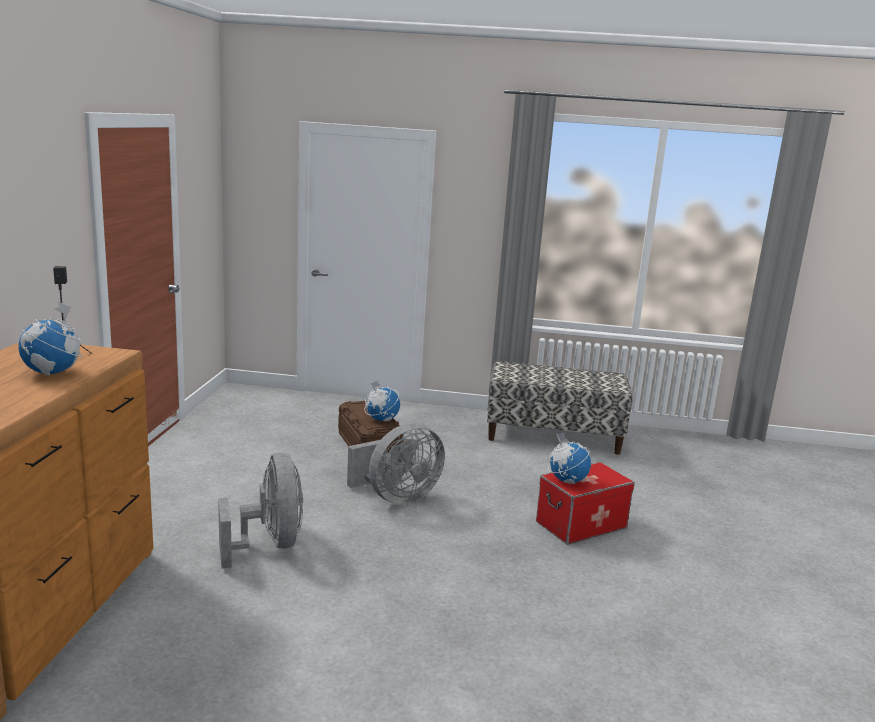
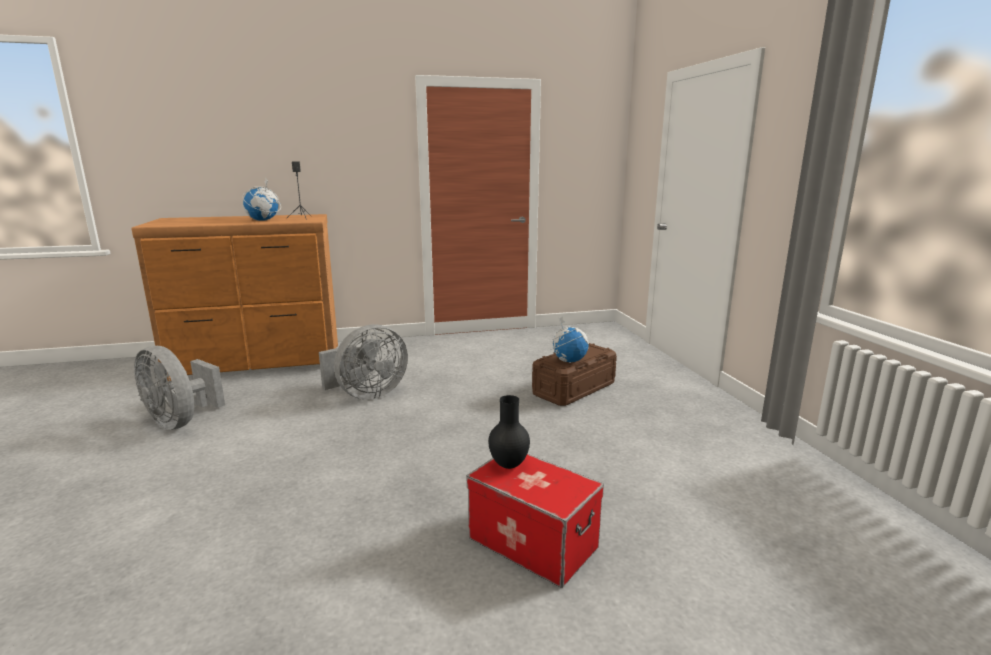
camera: 70 degrees right, 0 degrees up
grey fan [347,423,445,504] -> grey fan moved to [134,346,225,430]
bench [487,361,632,455] -> none
globe [548,433,591,484] -> black vase [488,395,530,469]

